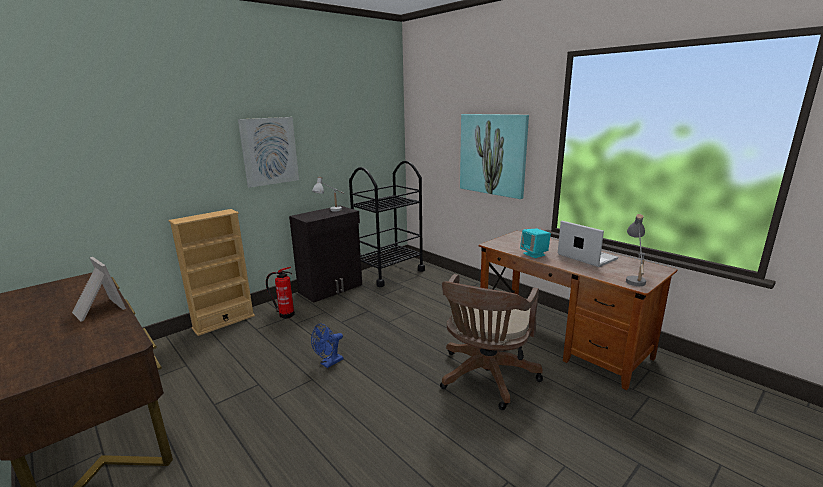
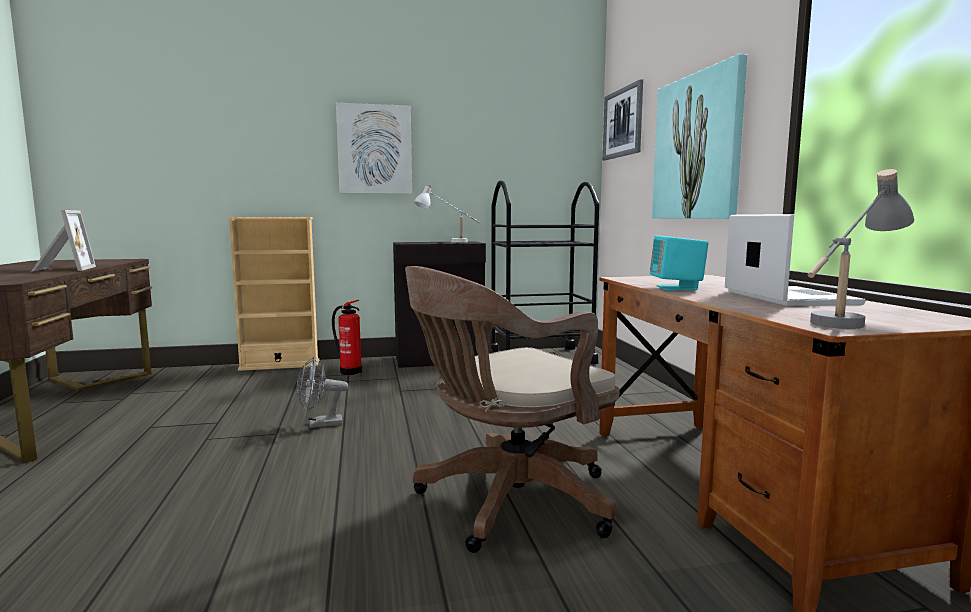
camera: 30 degrees right, 10 degrees down
blue fan [311,323,344,368] -> grey fan [297,356,348,428]
none -> picture [603,79,643,160]

